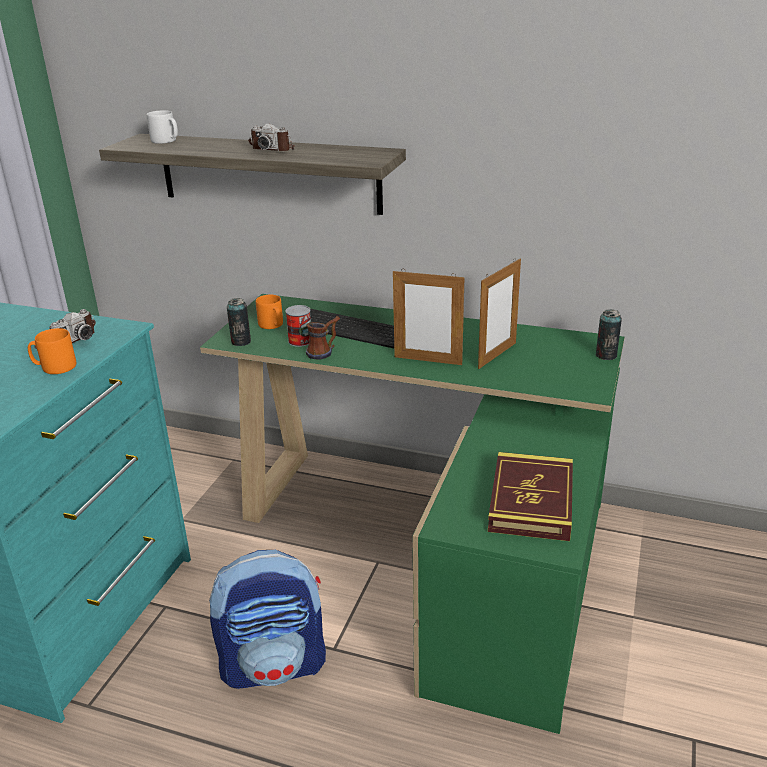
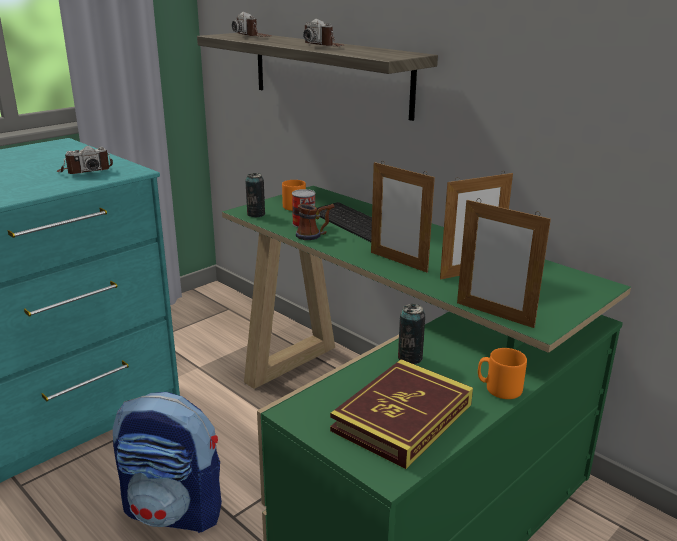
camera: 25 degrees right, 5 degrees down
orange mug [28,328,76,374] -> orange mug moved to [478,348,527,399]
grey mug [146,110,178,144] -> camera [232,12,272,37]
can [595,309,622,360] -> can moved to [398,304,426,364]
none -> picture frame [457,198,551,328]

